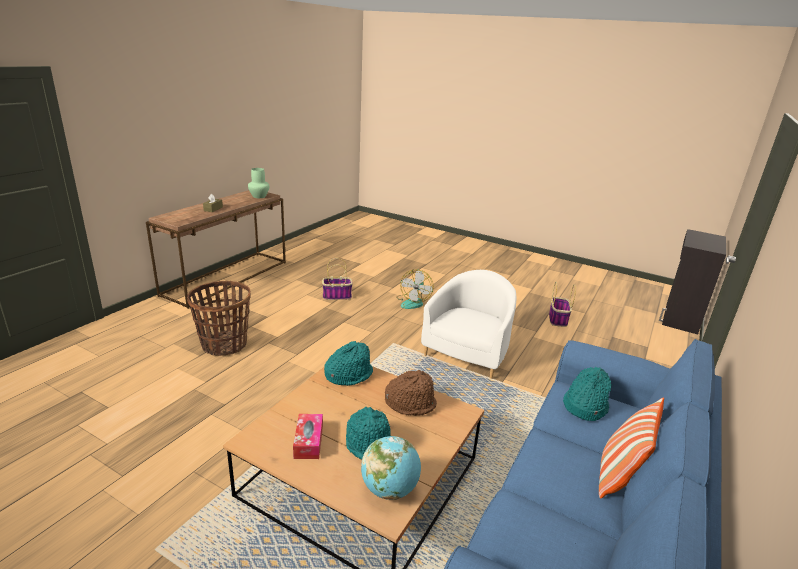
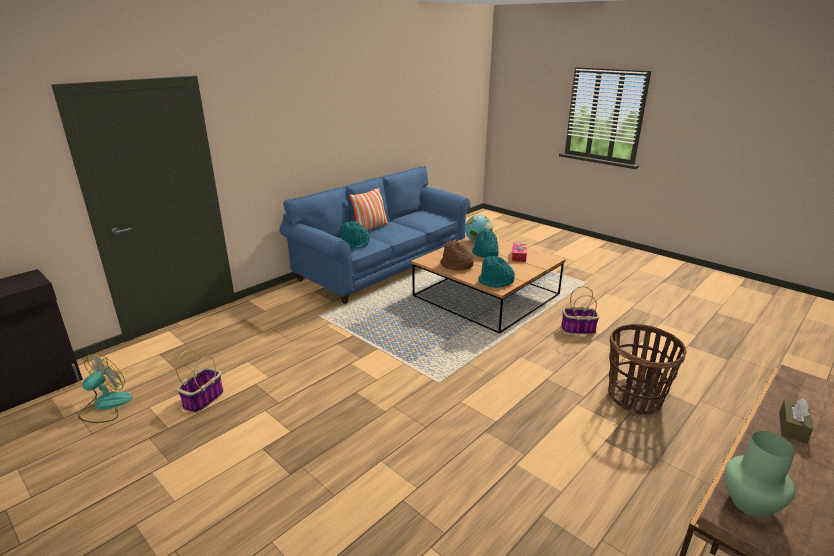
camera: 165 degrees left, 0 degrees up
basket [322,258,353,300] -> basket moved to [561,286,600,335]
fan [396,269,434,309] -> fan moved to [78,353,133,423]
white armchair [421,270,516,379] -> none

